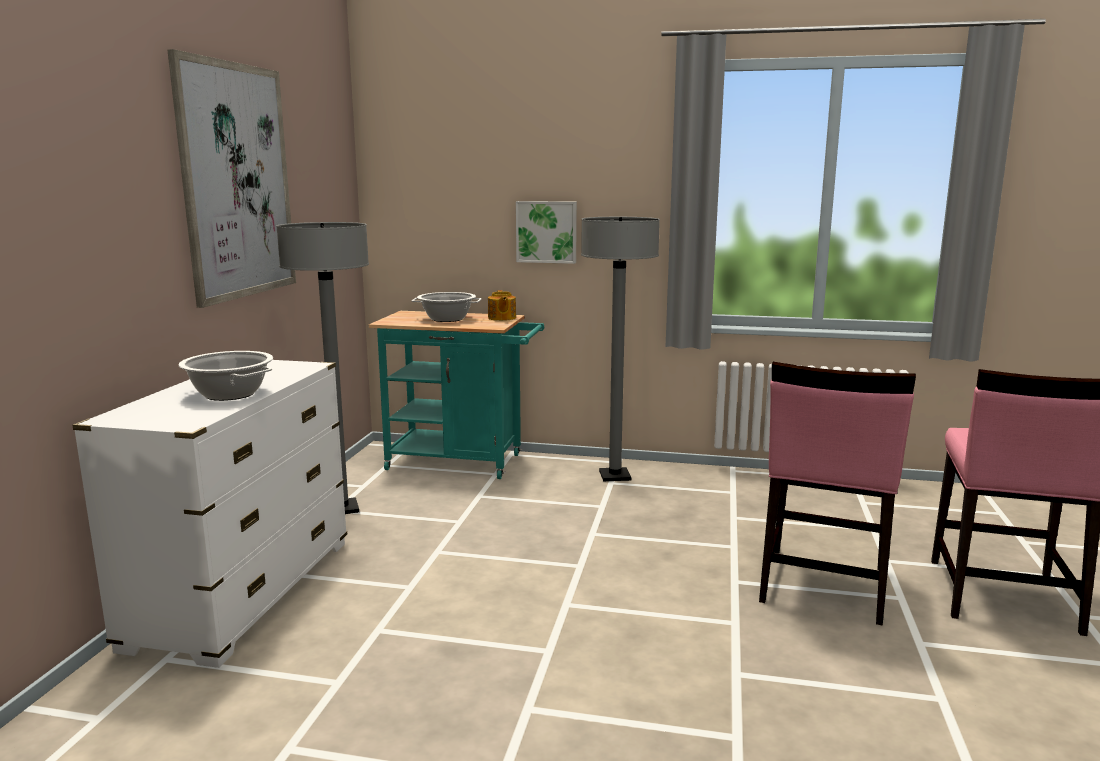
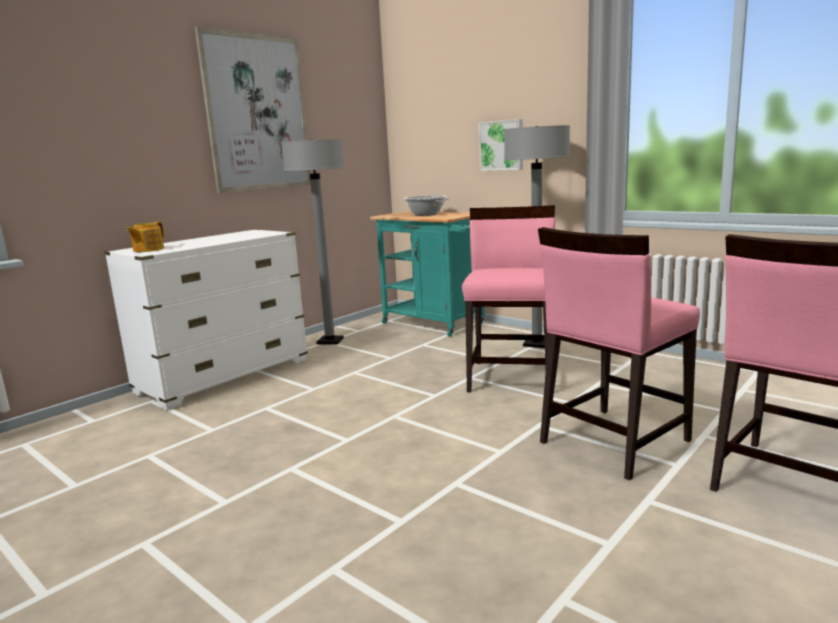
camera: 30 degrees right, 0 degrees up
cooking pot [178,351,273,401] -> none
teapot [488,290,516,321] -> teapot moved to [126,222,164,252]
none -> pink chair [462,205,556,393]

